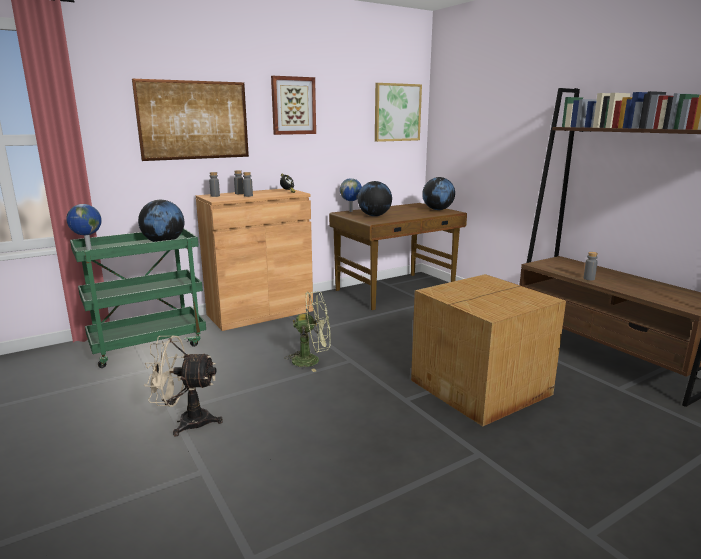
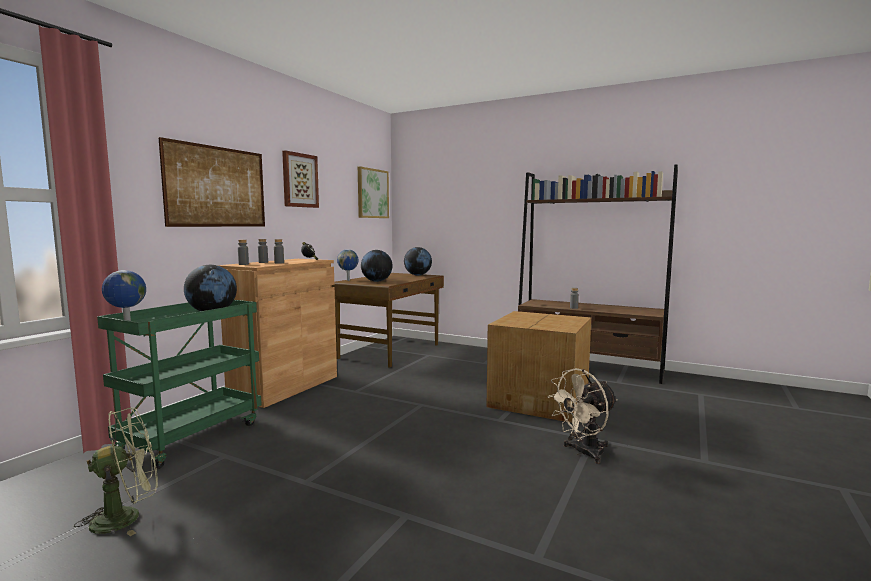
camera: 30 degrees left, 10 degrees down
beige fan [144,336,223,436] -> beige fan moved to [547,368,618,464]
green fan [284,291,331,372] -> green fan moved to [74,408,158,536]

